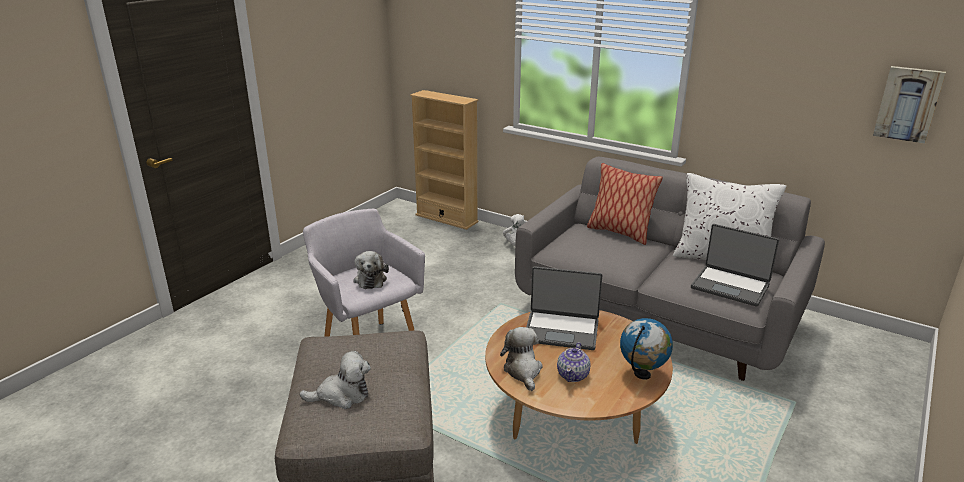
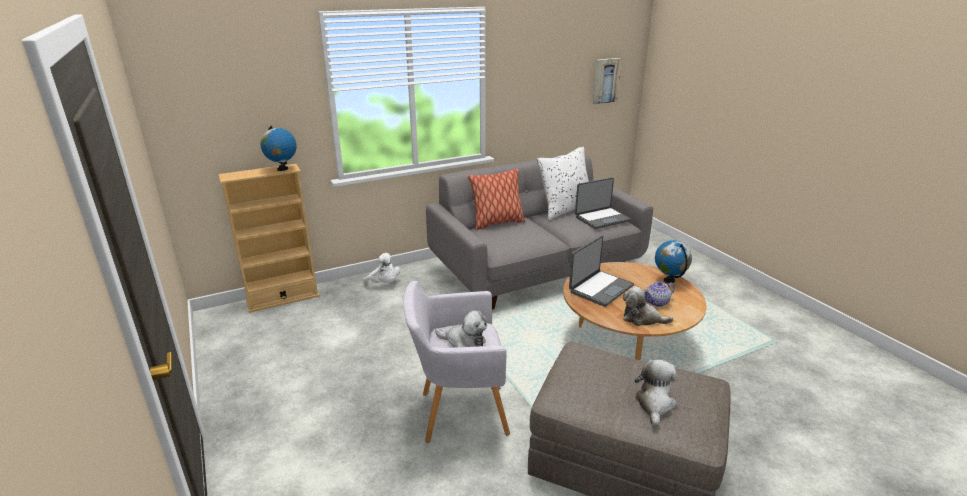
camera: 60 degrees left, 0 degrees up
teapot [557,342,591,382] -> teapot turned 105 degrees clockwise [643,281,675,307]
none -> globe [260,126,297,171]

